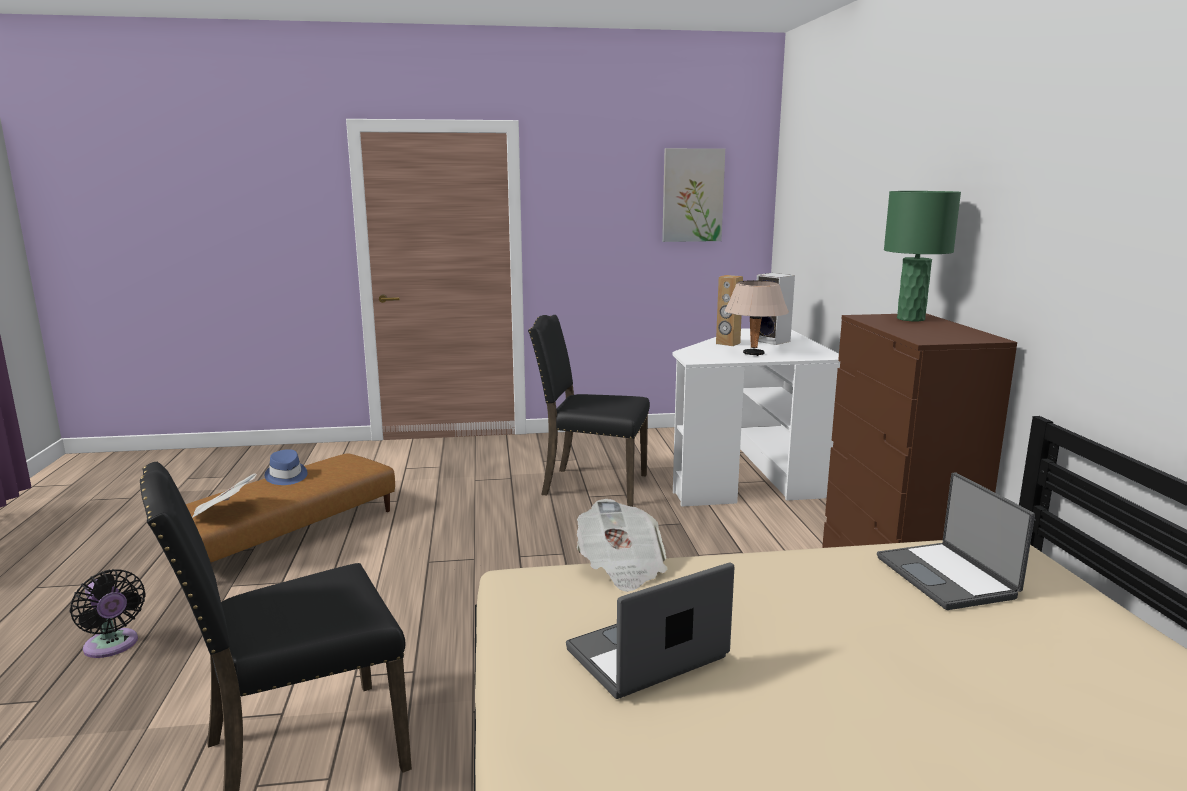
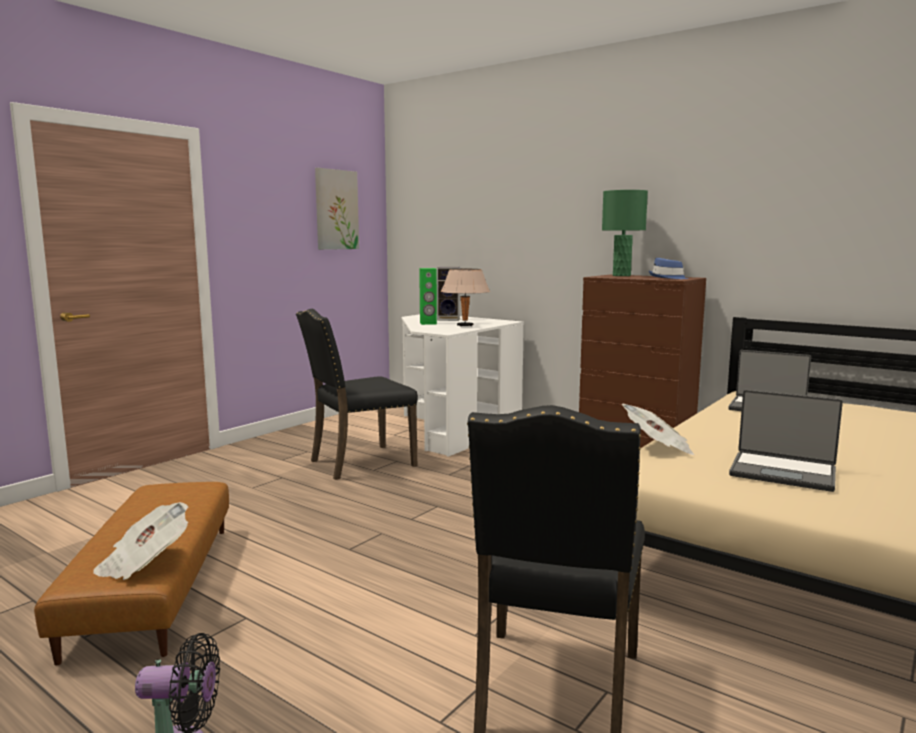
camera: 45 degrees left, 5 degrees down
blue hat [265,449,308,485] -> blue hat moved to [649,258,689,279]
laptop [566,563,734,699] -> laptop turned 75 degrees counterclockwise [729,390,843,492]
brown speaker [716,275,743,346] -> green speaker [419,268,437,325]

